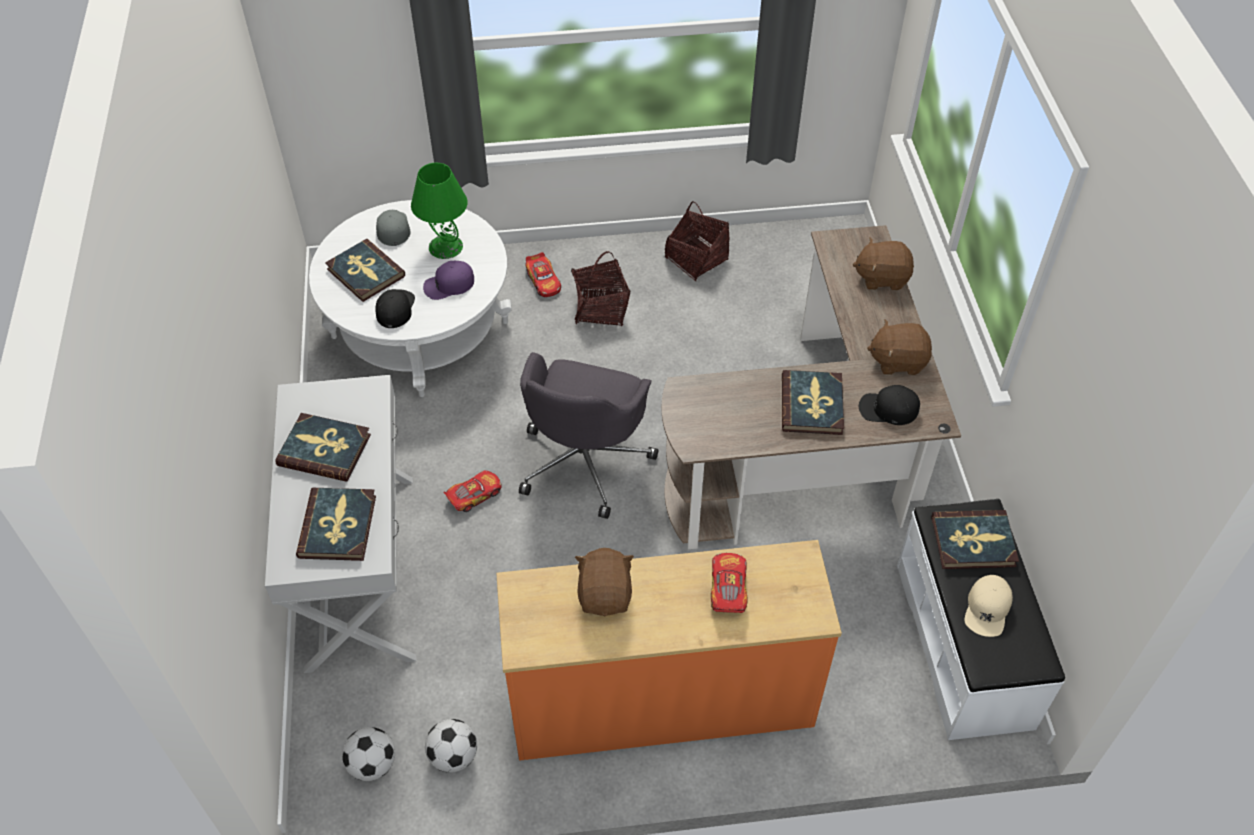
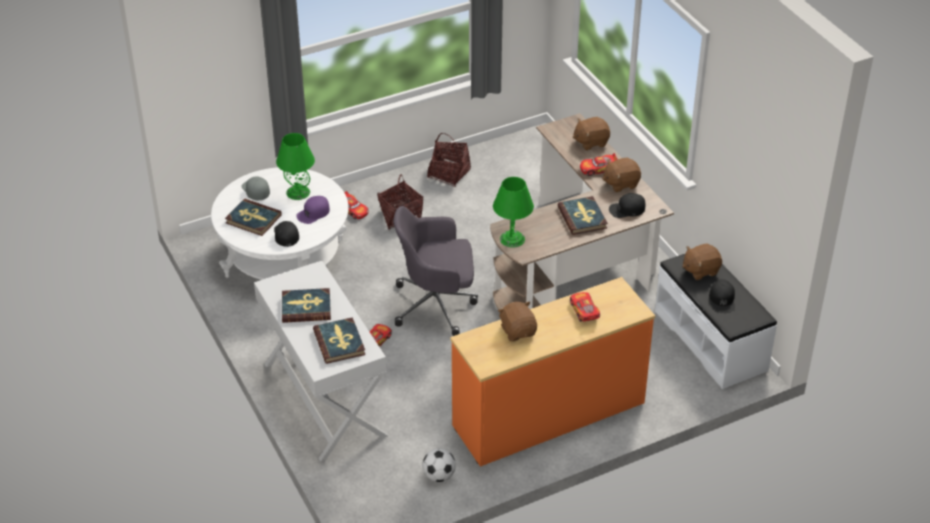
camera: 20 degrees left, 10 degrees down
football [342,727,395,781] -> none
grey office chair [519,352,658,519] -> grey office chair turned 90 degrees clockwise [393,206,478,336]
book [931,510,1019,569] -> brown plush toy [682,243,722,280]
beige cap [964,575,1013,637] -> black cap [709,279,735,313]
none -> green table lamp [493,177,534,248]
none -> toy car [580,153,618,176]

